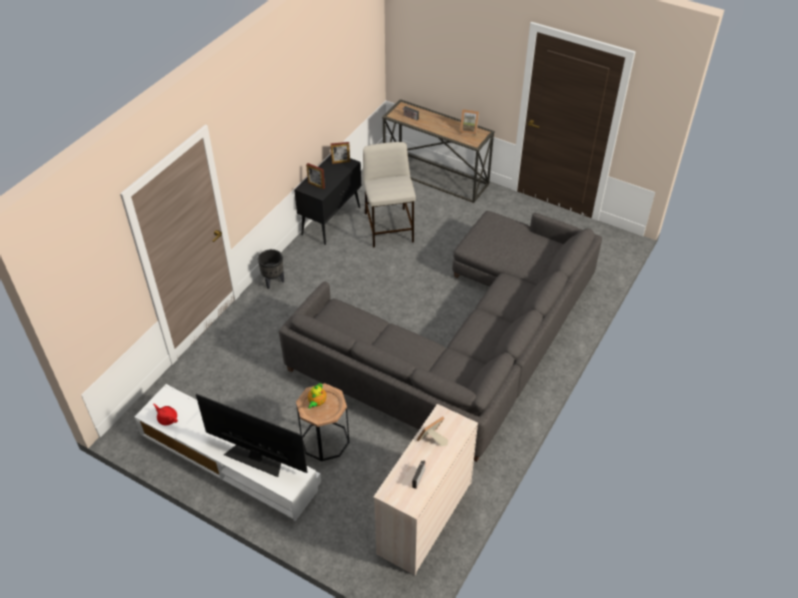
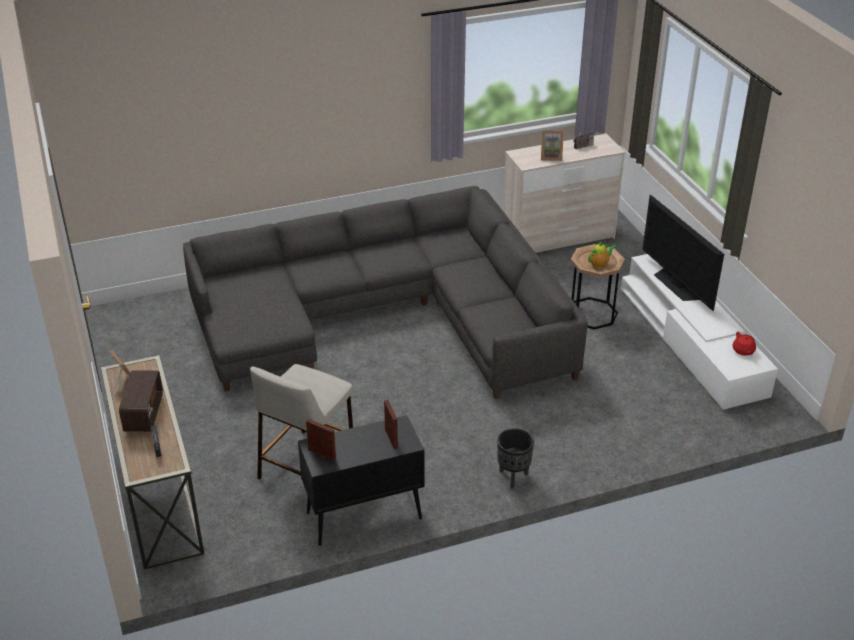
camera: 140 degrees left, 10 degrees down
none -> radio [119,371,163,431]

